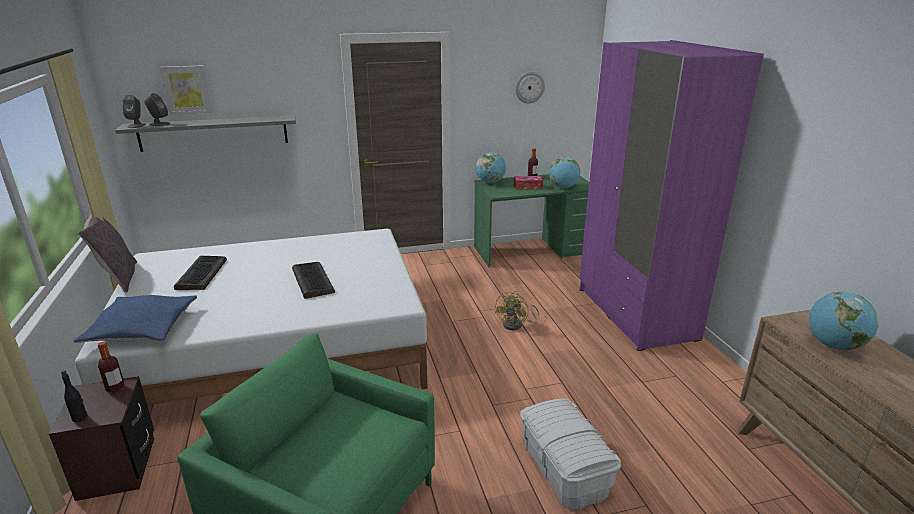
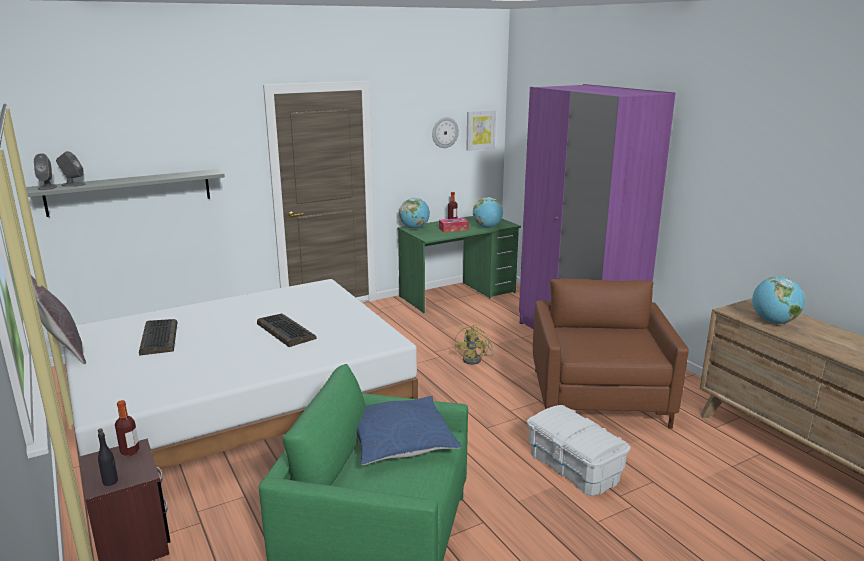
camera: 15 degrees left, 5 degrees down
blue pillow [74,295,197,343] -> blue pillow moved to [357,396,461,465]
picture [159,65,212,115] -> picture moved to [466,110,496,151]
none -> brown armchair [533,279,689,429]

